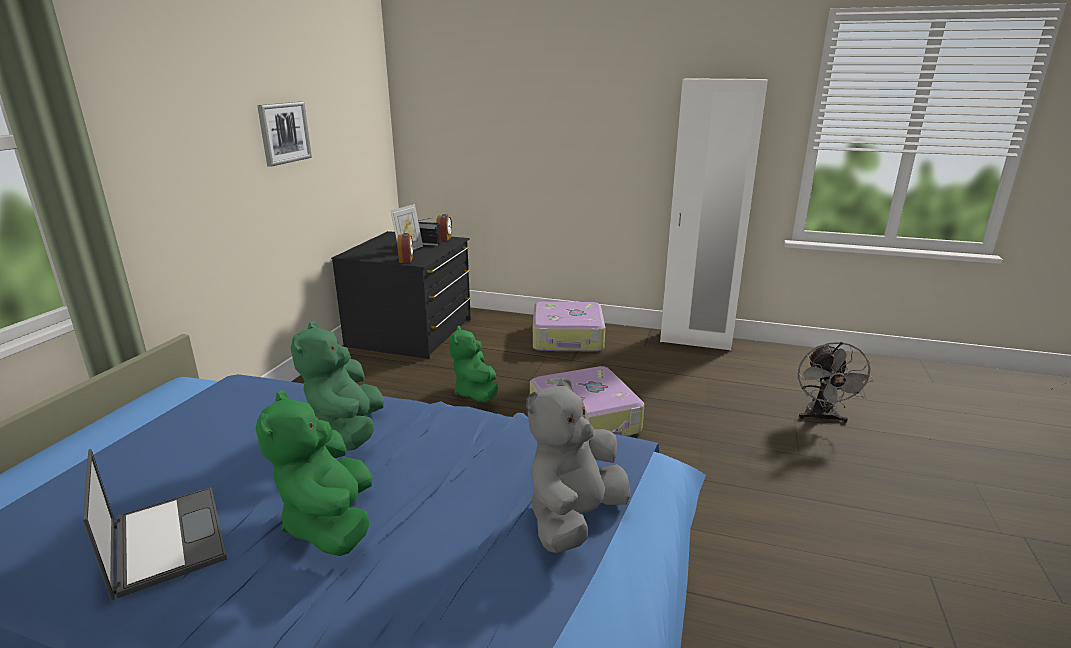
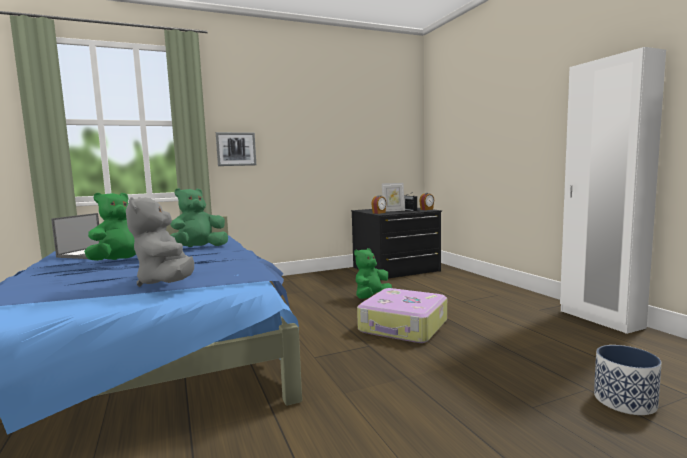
camera: 50 degrees right, 15 degrees down
picture [257,102,312,167] -> picture moved to [216,132,256,166]
grey plush toy [526,378,631,553] -> grey plush toy turned 105 degrees counterclockwise [126,197,194,287]
suitcase [533,302,605,352] -> none
grey fan [798,342,874,423] -> planter [594,345,661,415]

